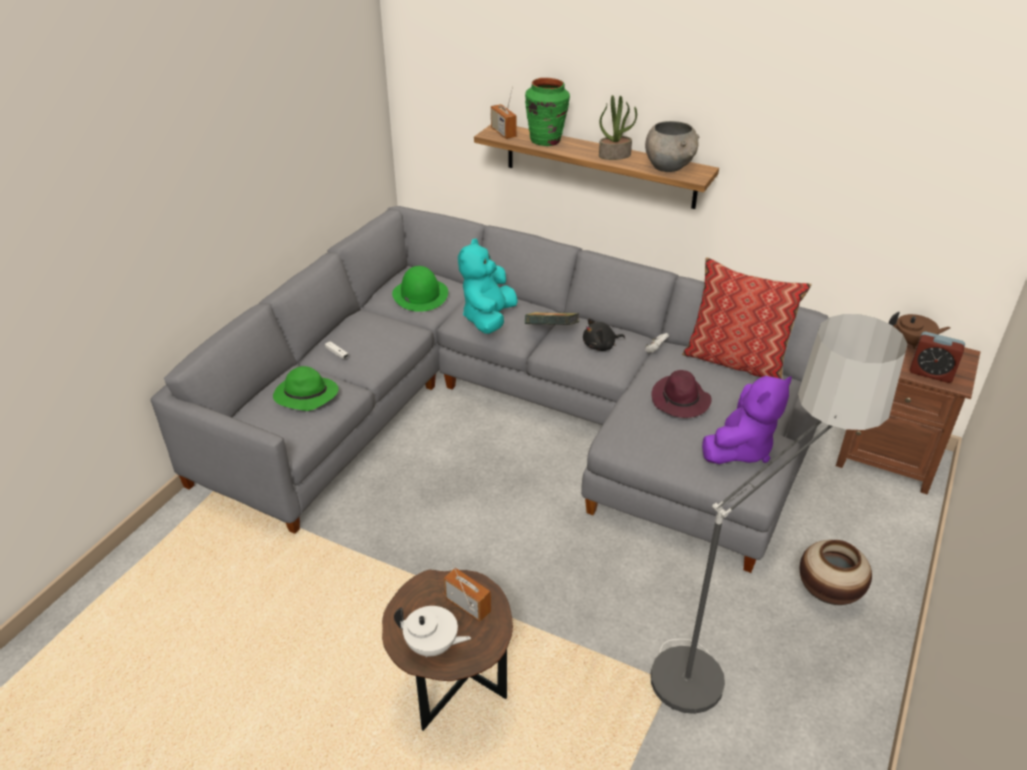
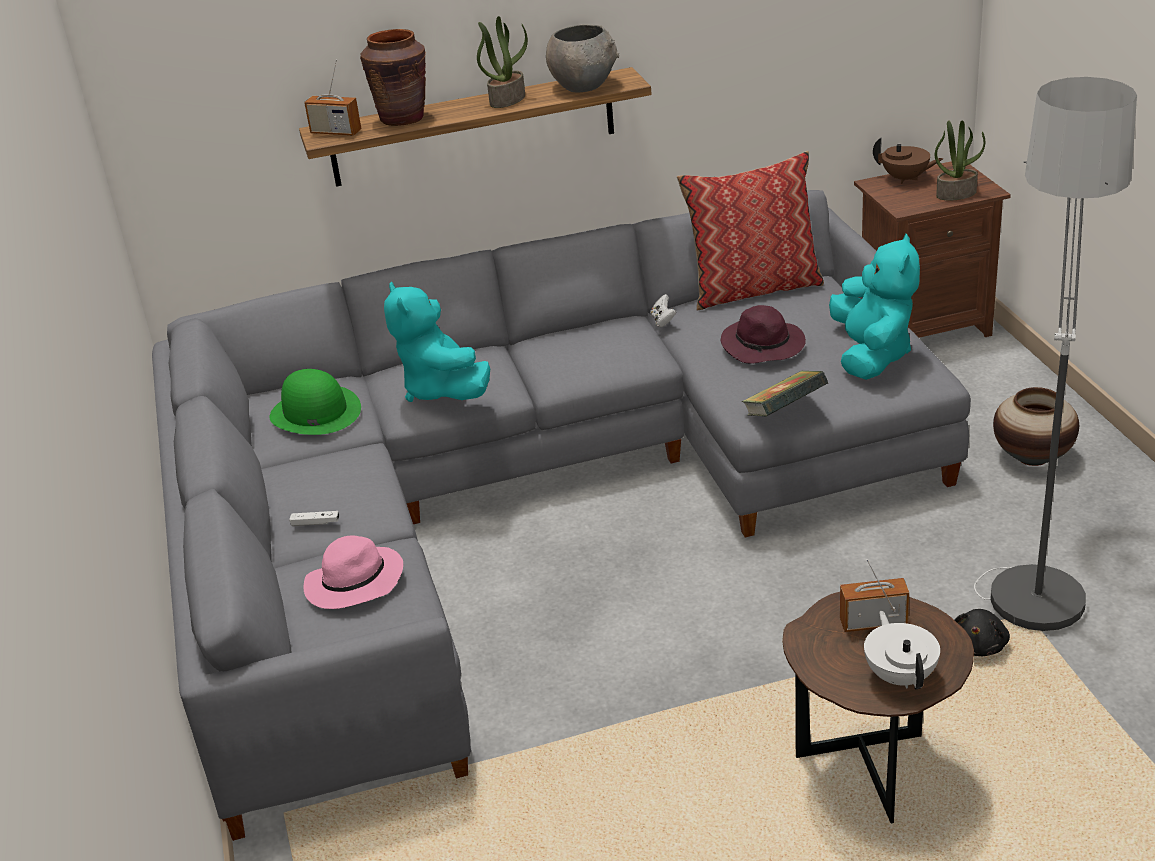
camera: 40 degrees left, 5 degrees down
green hat [273,366,339,411] -> pink hat [304,536,403,609]
white teapot [394,606,471,657] -> white teapot turned 75 degrees counterclockwise [864,611,940,689]
green vase [525,78,570,146] -> brown vase [360,29,426,126]
book [525,312,579,325] -> book moved to [741,371,828,416]
black plush toy [583,318,625,351] -> black plush toy moved to [955,609,1010,656]
purple plush toy [702,376,792,464] -> turquoise plush toy [829,233,920,380]
brown teapot [889,312,950,349] -> brown teapot turned 60 degrees clockwise [873,137,943,184]
alarm clock [910,332,965,383] -> potted plant [935,120,985,201]

